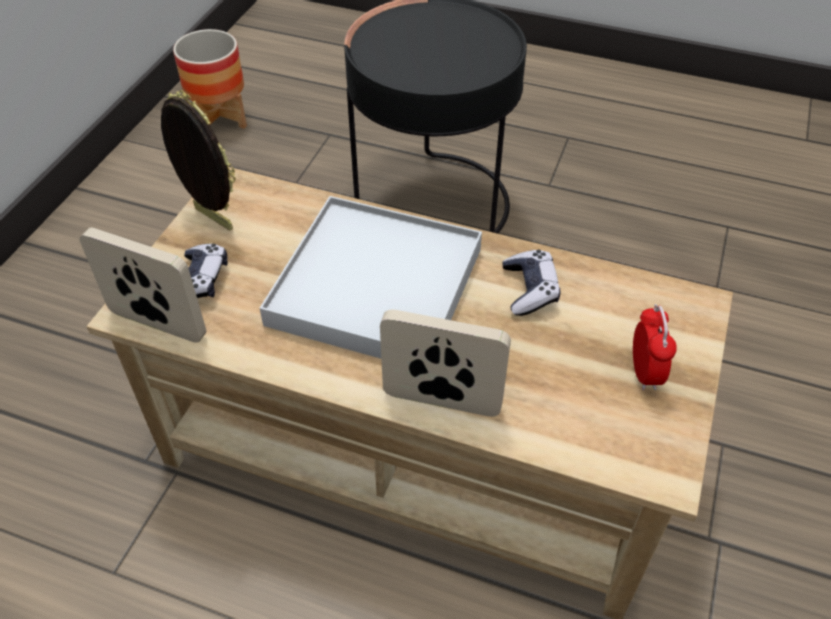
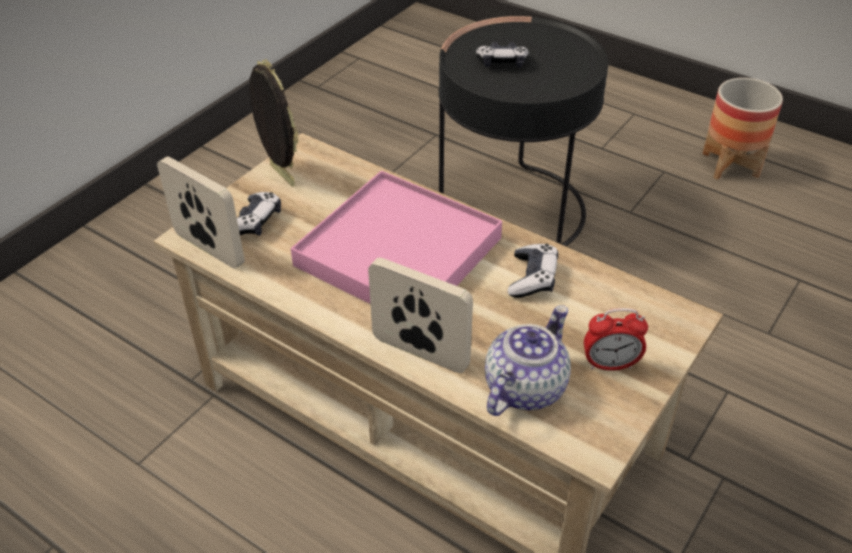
camera: 15 degrees right, 5 degrees down
planter [173,29,247,129] -> planter moved to [703,78,783,180]
white tray [260,196,482,359] -> pink tray [291,171,502,304]
alarm clock [633,304,677,390] -> alarm clock turned 75 degrees clockwise [584,308,648,370]
none -> game controller [476,42,529,68]
none -> teapot [485,305,571,416]

